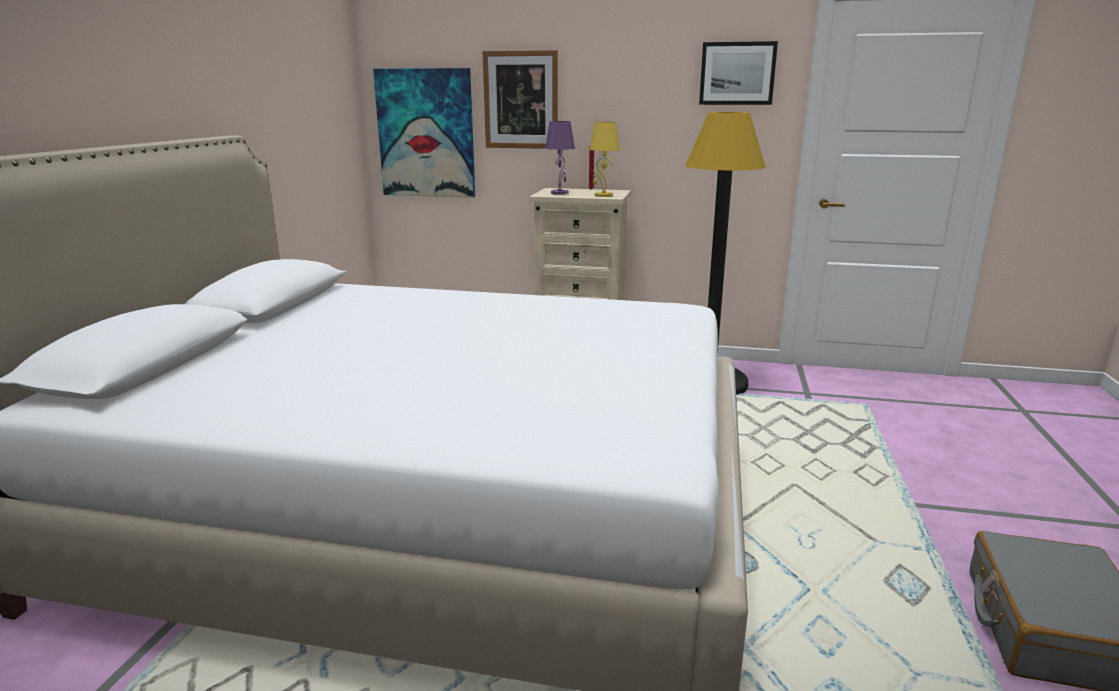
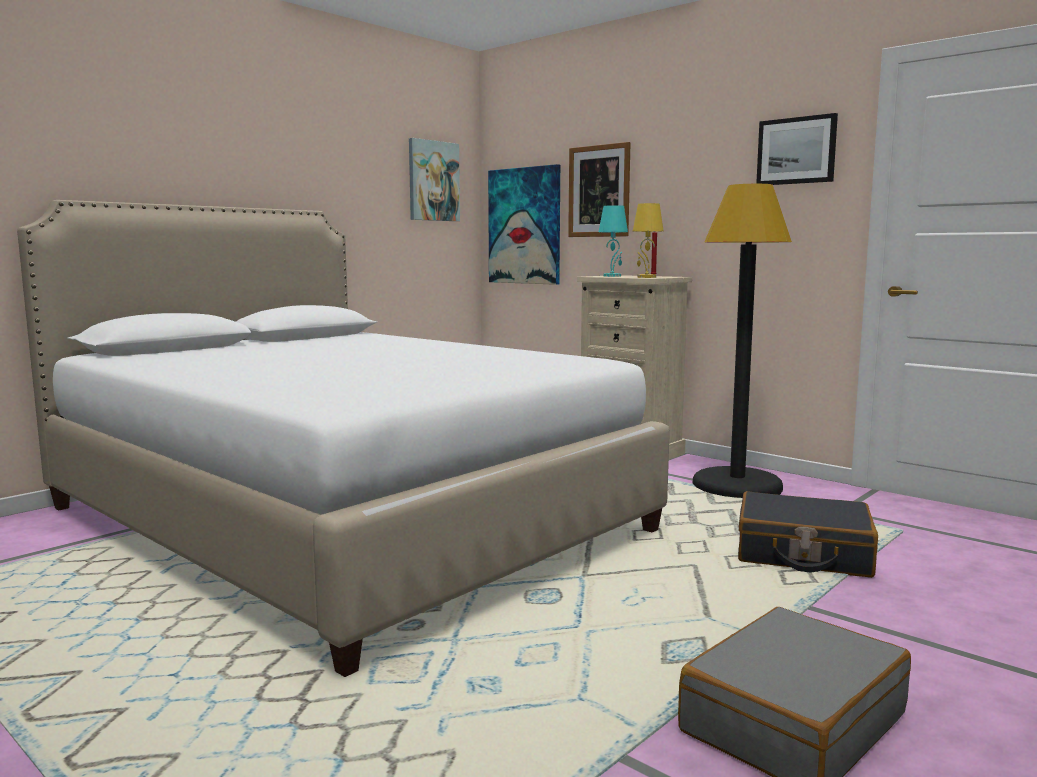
camera: 30 degrees right, 10 degrees down
purple table lamp [545,121,575,195] -> turquoise table lamp [599,205,628,277]
none -> picture [409,138,460,221]
none -> black suitcase [738,491,878,578]

